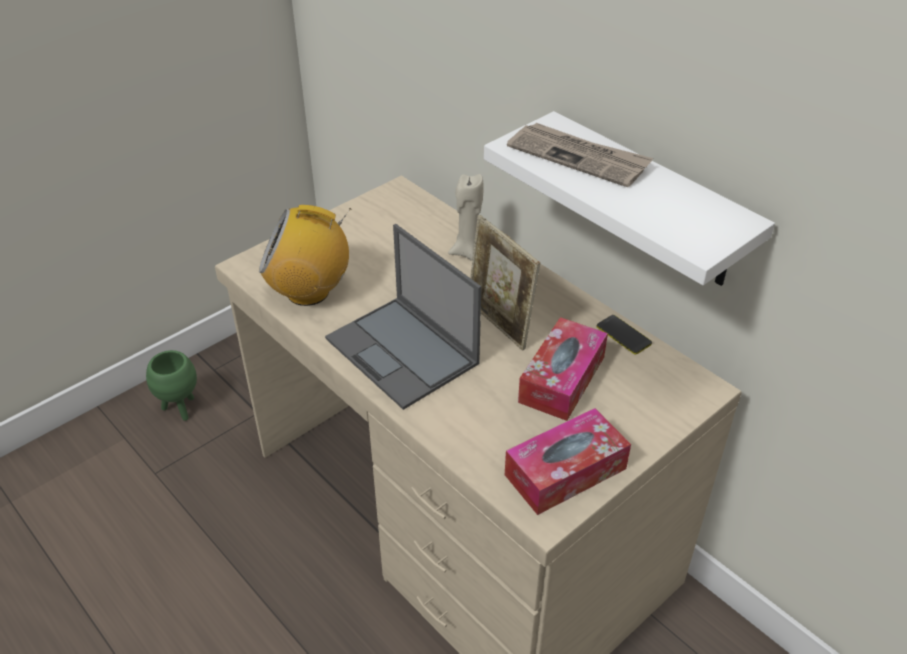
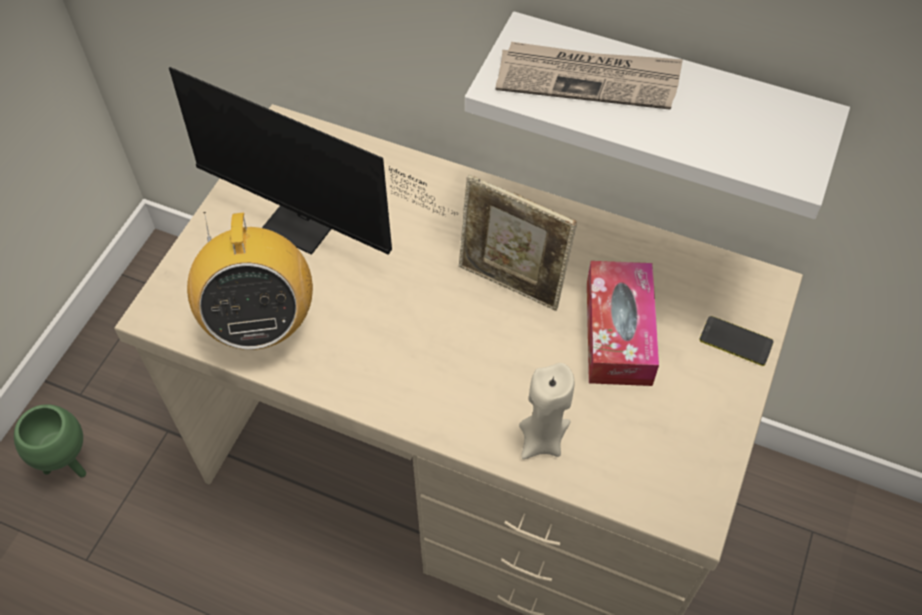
camera: 25 degrees left, 15 degrees up
radio [259,205,351,306] -> radio turned 75 degrees counterclockwise [187,212,313,350]
laptop [325,224,481,410] -> none
beige candle [448,174,484,261] -> beige candle moved to [519,363,574,459]
tissue box [505,408,631,515] -> none
phone [597,315,652,355] -> phone moved to [699,316,773,366]
none -> monitor [169,67,458,255]

